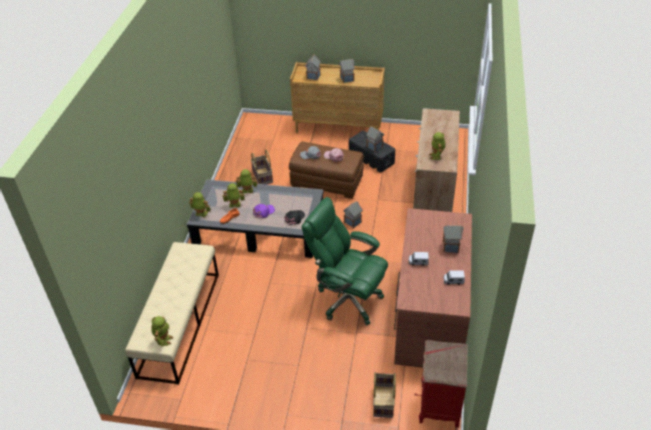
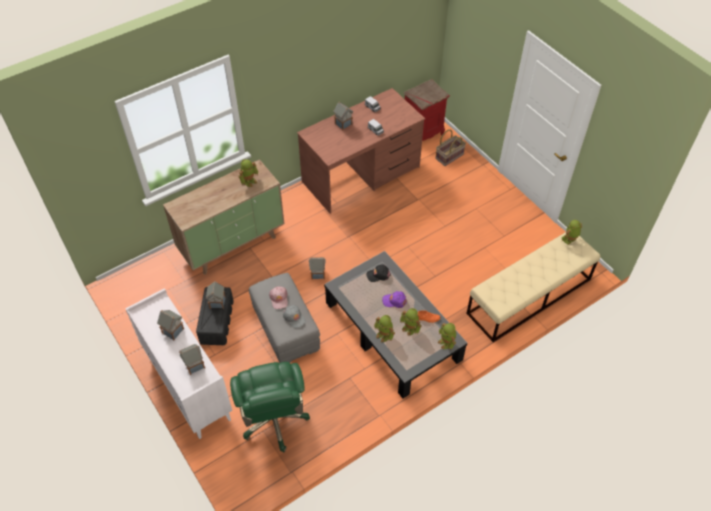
camera: 135 degrees left, 10 degrees up
basket [251,150,273,185] -> none
brown ottoman [289,142,364,199] -> grey ottoman [249,273,320,363]
brown dresser [290,62,385,133] -> white dresser [125,288,232,439]
green office chair [302,197,388,325] -> green office chair moved to [230,362,310,453]

